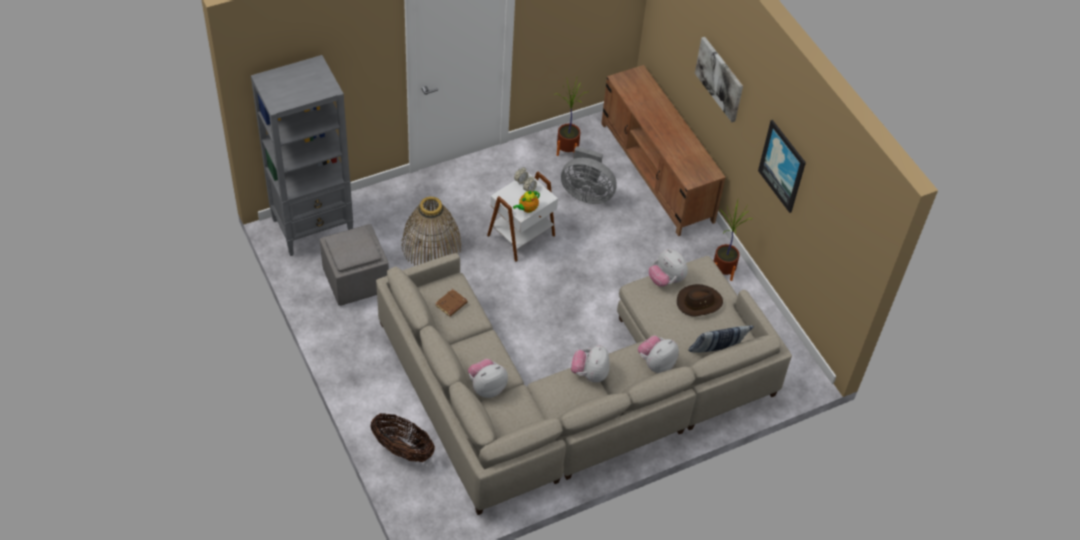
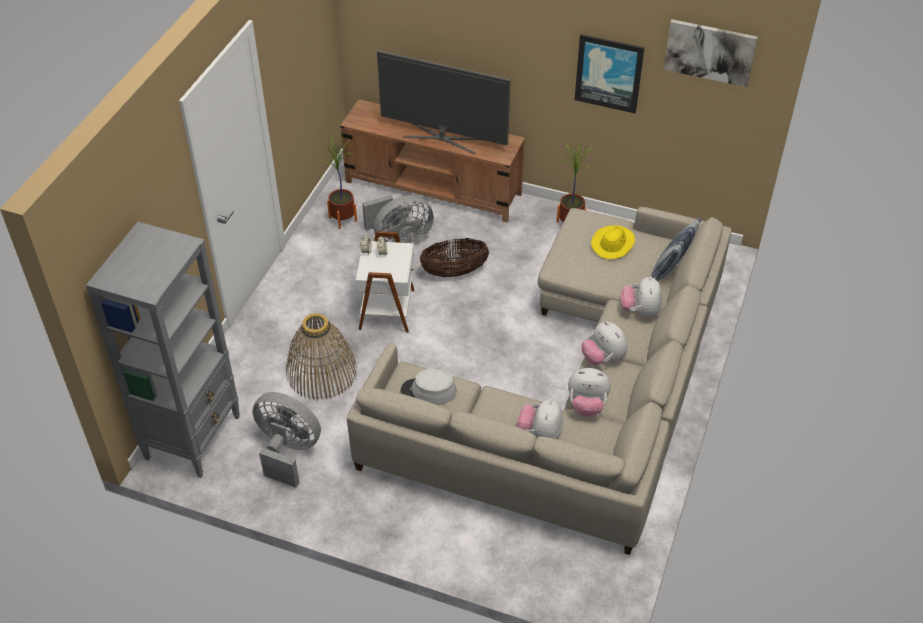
camera: 40 degrees left, 5 degrees down
grey ottoman [320,224,389,306] -> grey fan [252,392,321,488]
basket [370,413,435,462] -> basket moved to [419,238,489,277]
brown book [435,289,468,317] -> grey hat [400,368,457,405]
teapot [513,191,540,213] -> none
plush toy [649,249,688,287] -> plush toy moved to [568,368,611,416]
brown hat [677,284,723,317] -> yellow hat [591,225,635,259]
picture [695,37,743,122] -> picture moved to [664,19,758,87]
none -> television [377,50,510,154]

